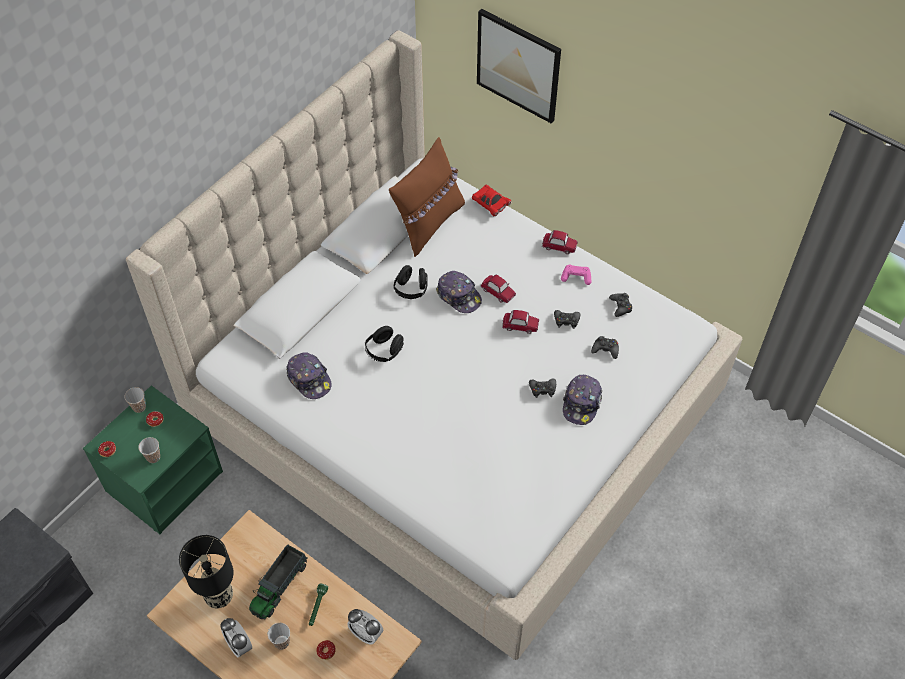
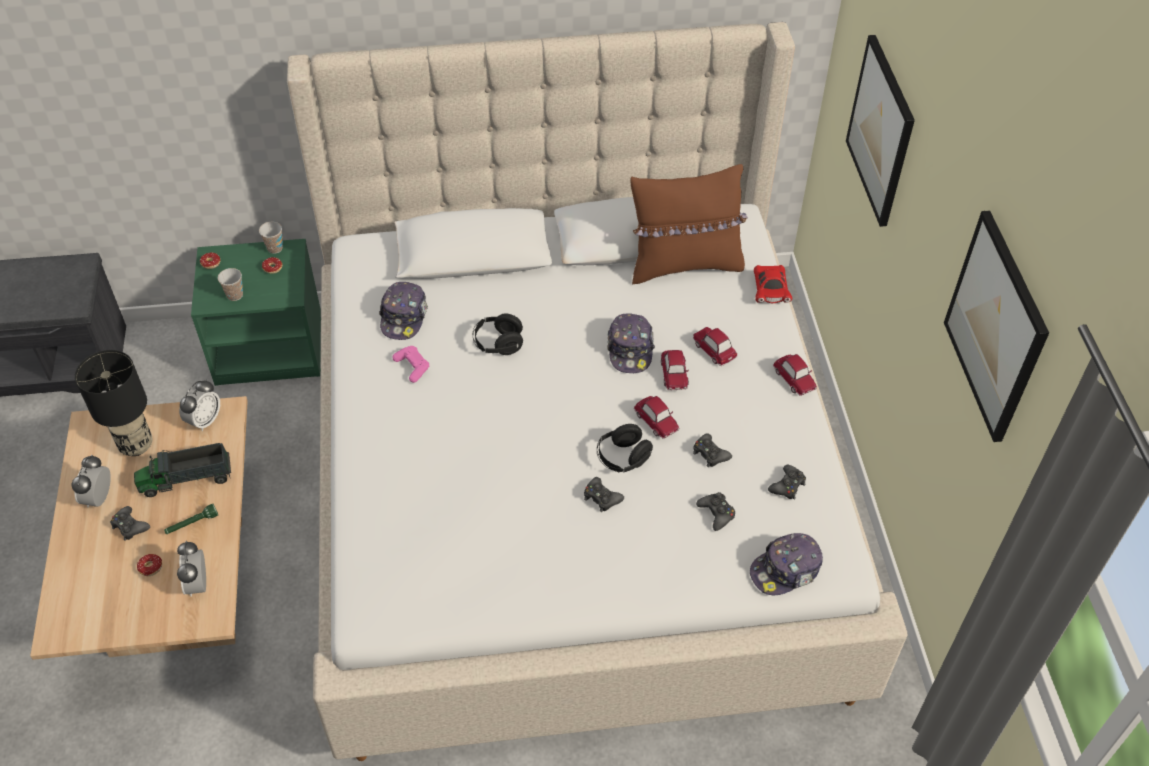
camera: 45 degrees right, 5 degrees down
cup [268,623,290,650] -> black game controller [110,506,150,541]
black headphones [393,265,428,299] -> black headphones moved to [597,424,653,473]
pink game controller [561,265,591,285] -> pink game controller moved to [392,346,429,383]
cap [563,375,602,425] -> cap moved to [750,533,823,595]
none -> alarm clock [179,380,220,431]
none -> toy car [693,327,738,366]
none -> picture [944,210,1049,442]

